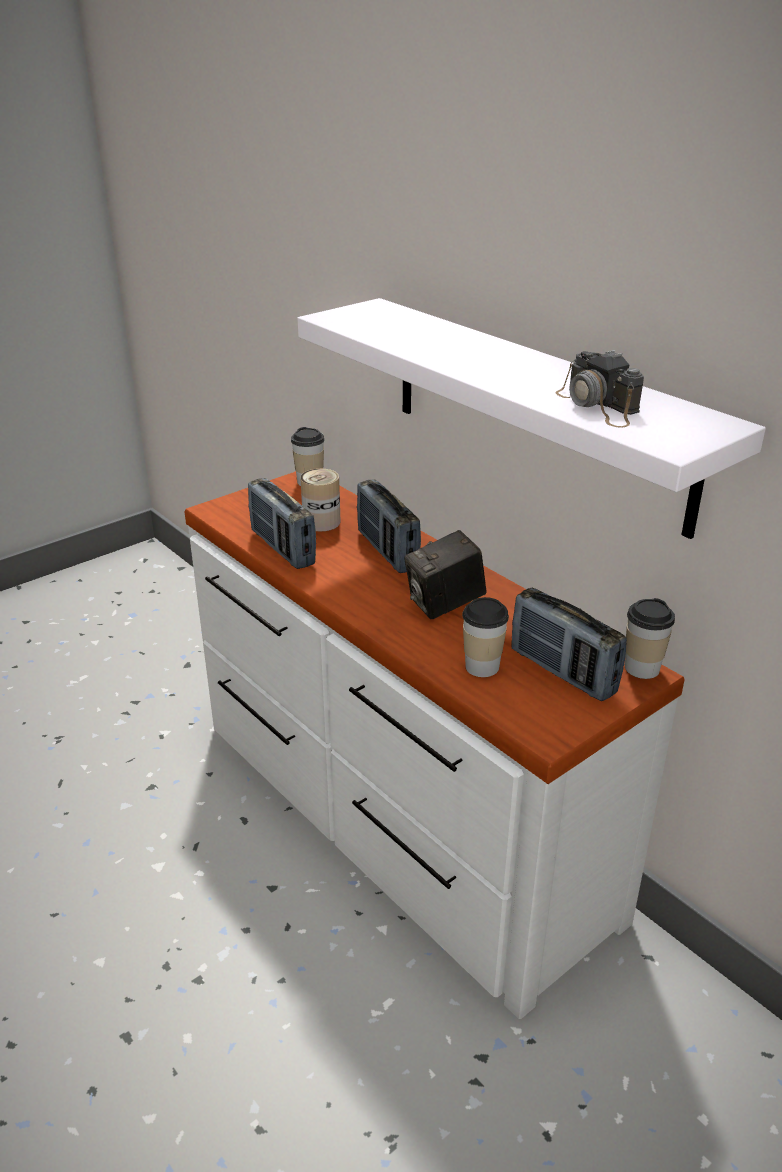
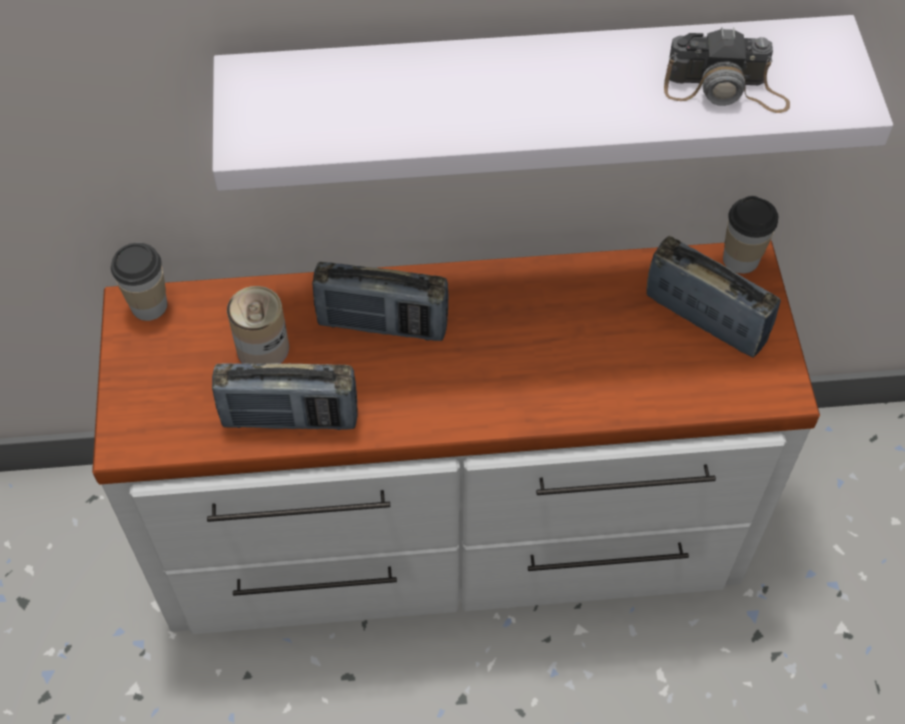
camera: 55 degrees left, 25 degrees up
camera [404,530,487,619] -> none
cup [462,597,509,677] -> none
radio [511,588,627,701] -> radio turned 135 degrees counterclockwise [646,236,781,358]

